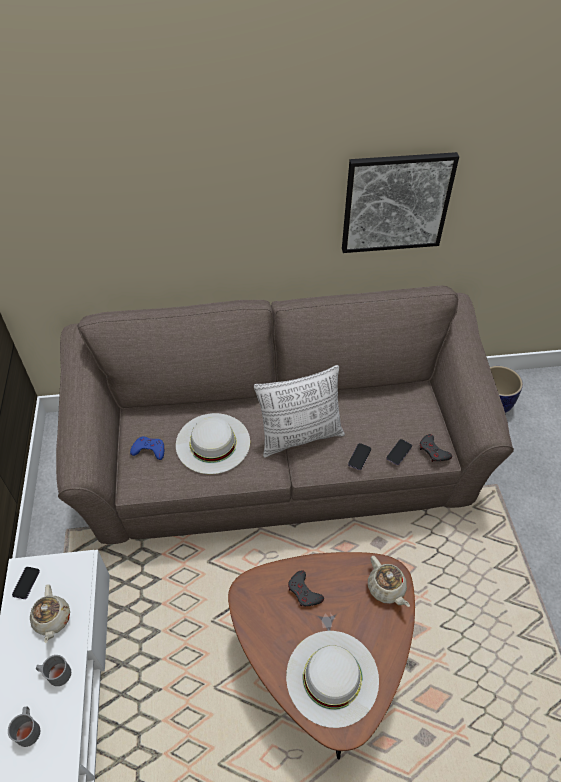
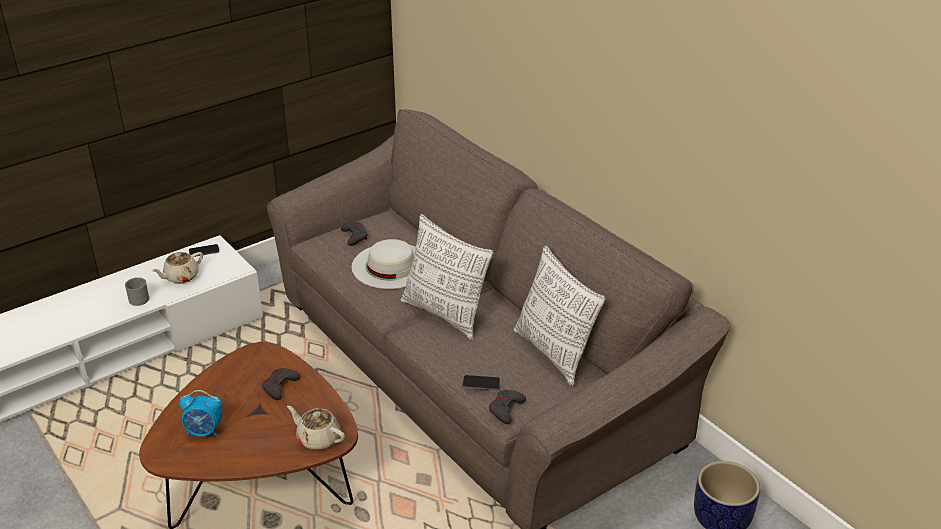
camera: 60 degrees right, 15 degrees down
grey mug [8,707,40,747] -> none
blue game controller [130,437,164,460] -> grey game controller [341,222,367,246]
white hat [286,631,379,728] -> alarm clock [179,390,222,437]
picture [342,152,459,253] -> none
phone [348,443,371,470] -> none
beige teapot [368,556,410,607] -> beige teapot turned 90 degrees clockwise [287,406,345,450]
none -> pillow [514,245,606,386]

